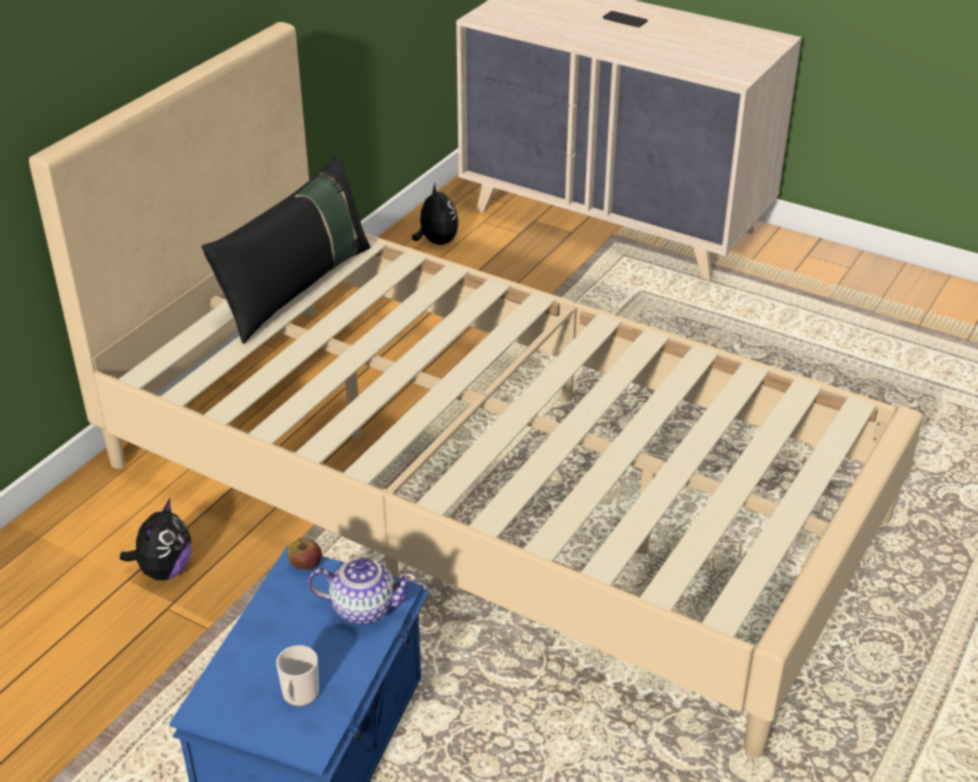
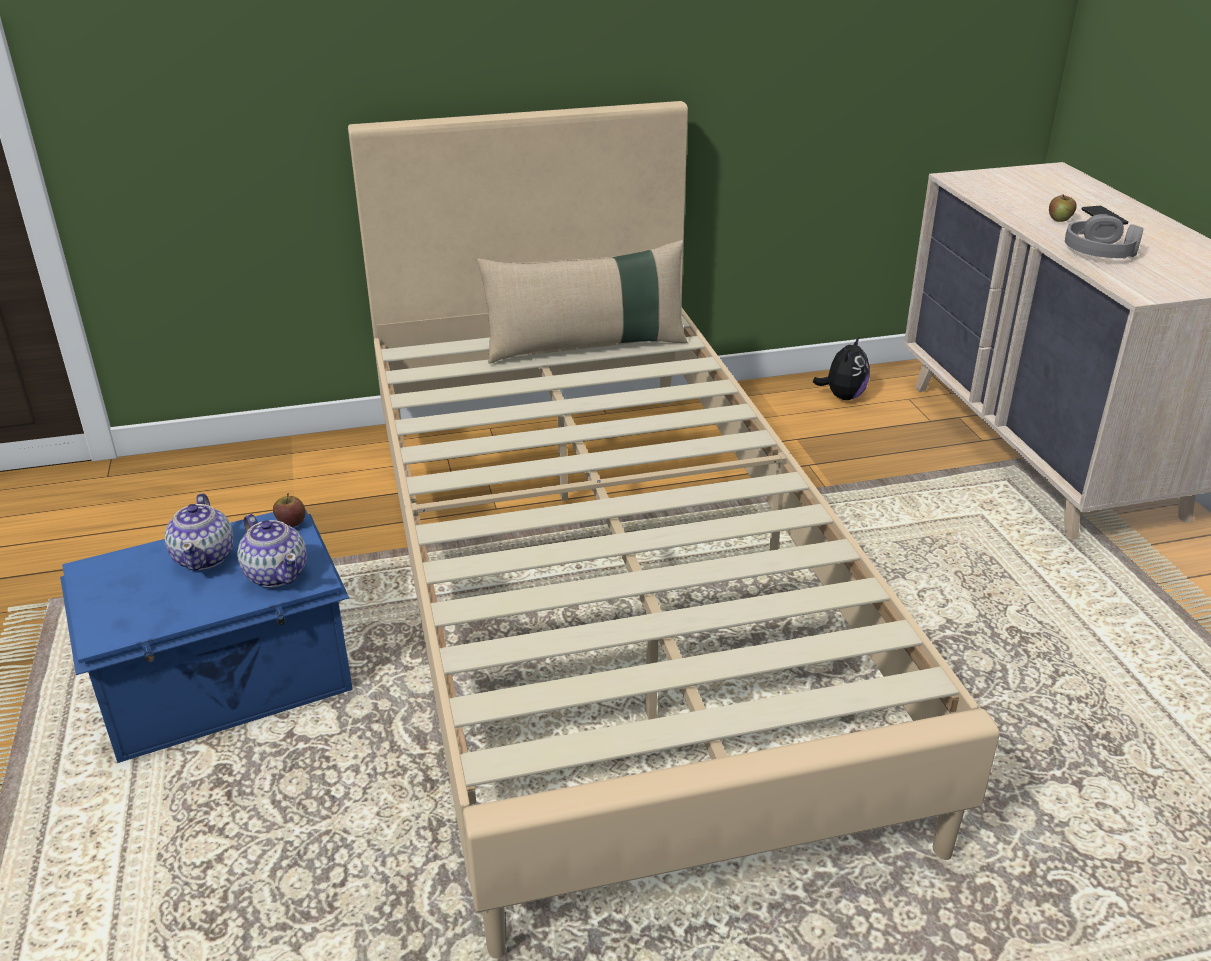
camera: 45 degrees right, 5 degrees down
plush toy [120,499,191,581] -> none
black pillow [201,155,371,344] -> beige pillow [477,240,687,364]
mug [276,645,319,706] -> none
none -> teapot [165,493,234,571]
none -> apple [1049,194,1077,222]
none -> grey headphones [1065,214,1143,258]

